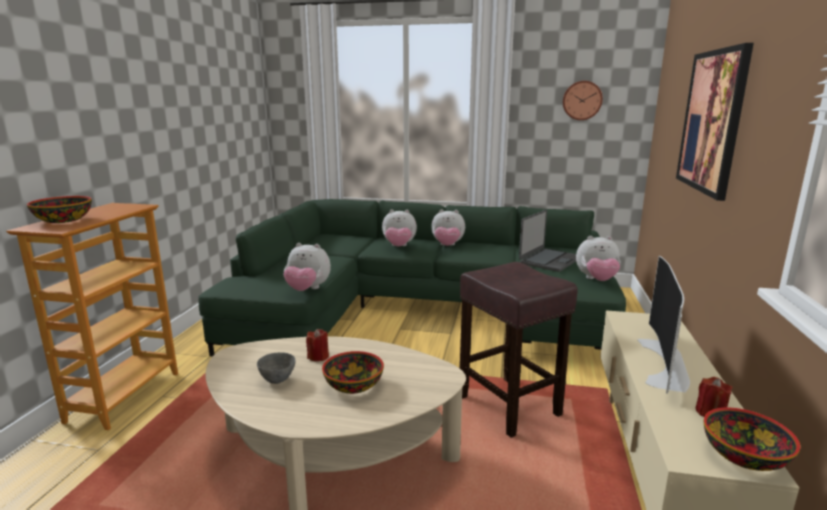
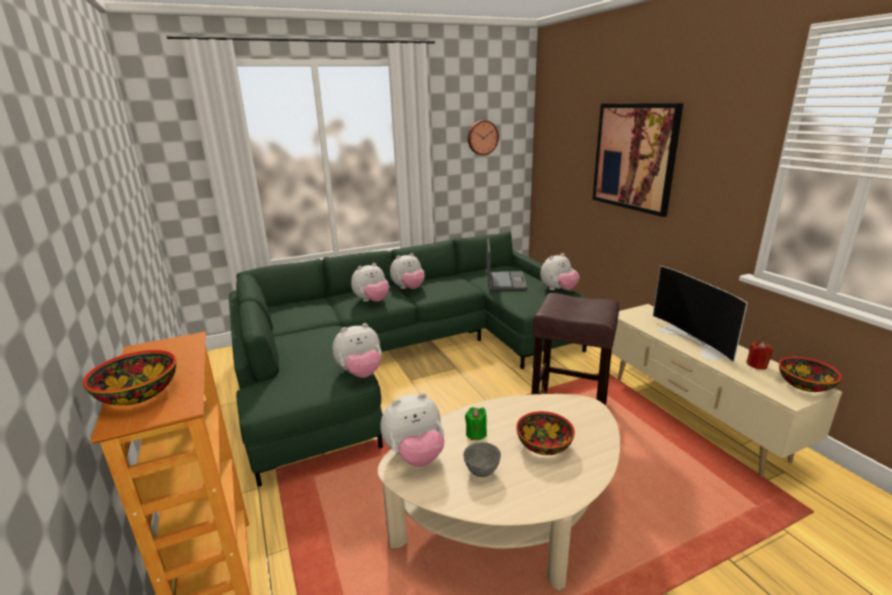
camera: 35 degrees left, 5 degrees up
red candle [306,329,329,361] -> green candle [465,407,487,440]
none -> plush toy [380,393,445,467]

